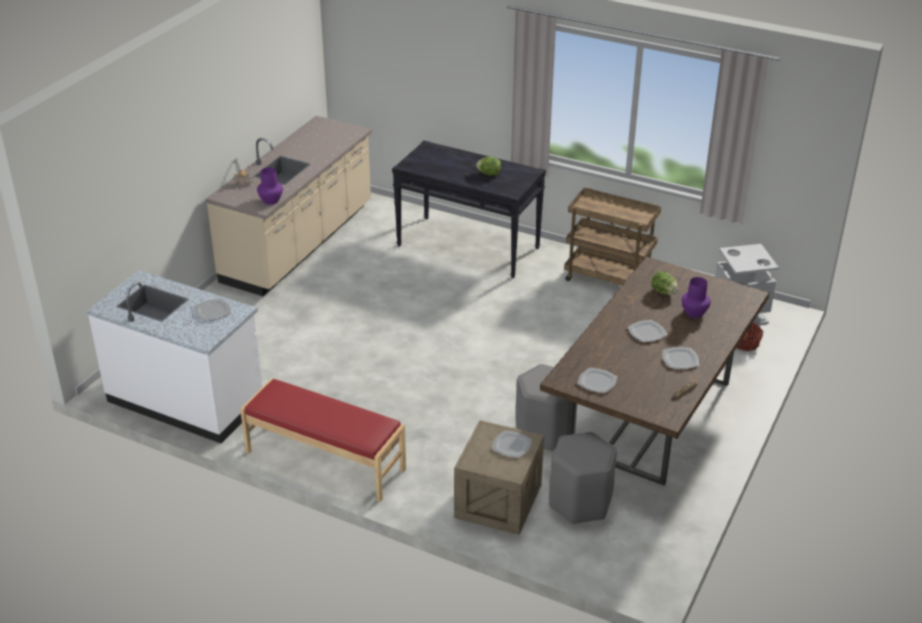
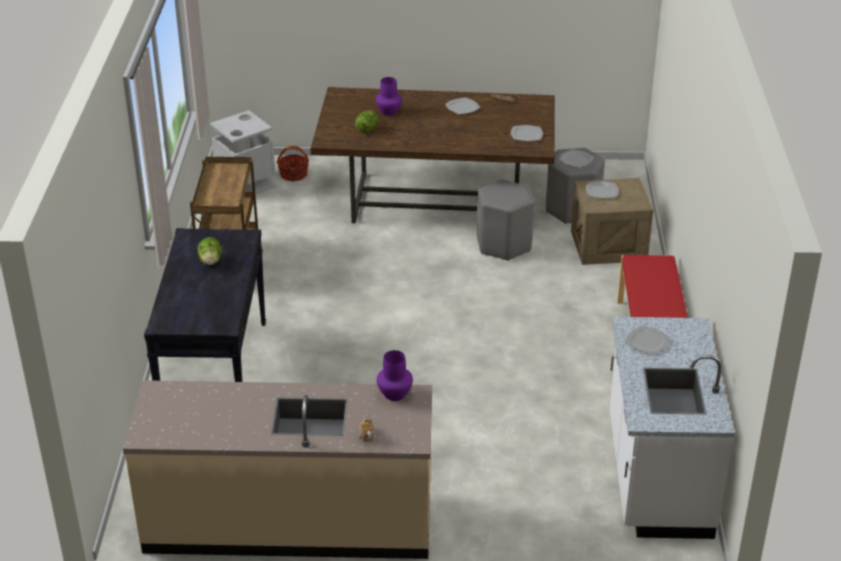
camera: 115 degrees left, 0 degrees up
plate [628,320,667,342] -> plate moved to [558,149,594,168]

